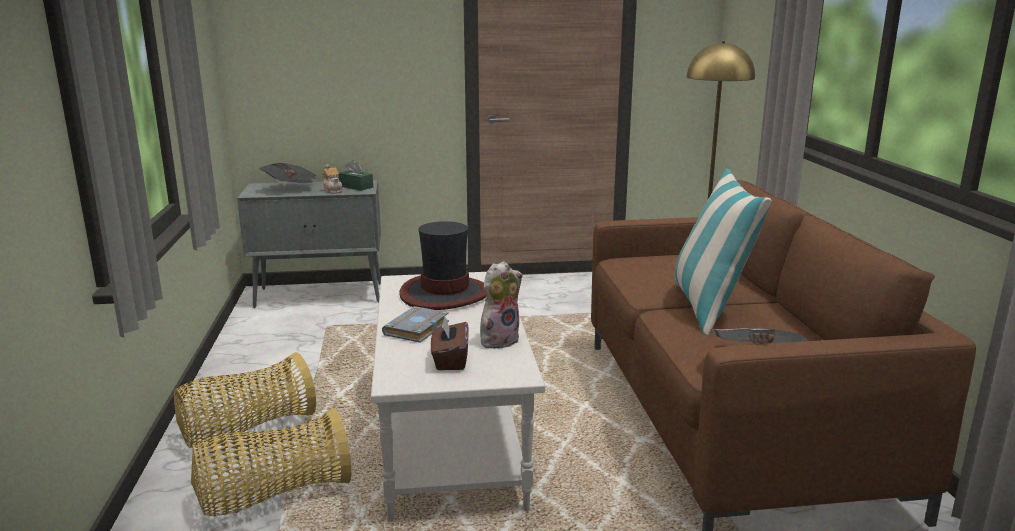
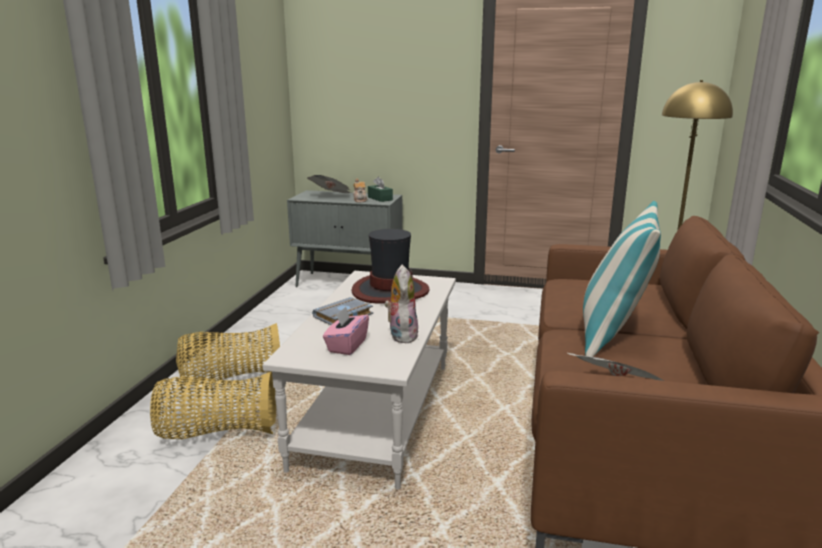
camera: 20 degrees right, 0 degrees up
brown tissue box [431,317,469,370] -> pink tissue box [323,307,369,355]
plush toy [480,261,523,349] -> plush toy turned 75 degrees counterclockwise [385,265,419,343]

